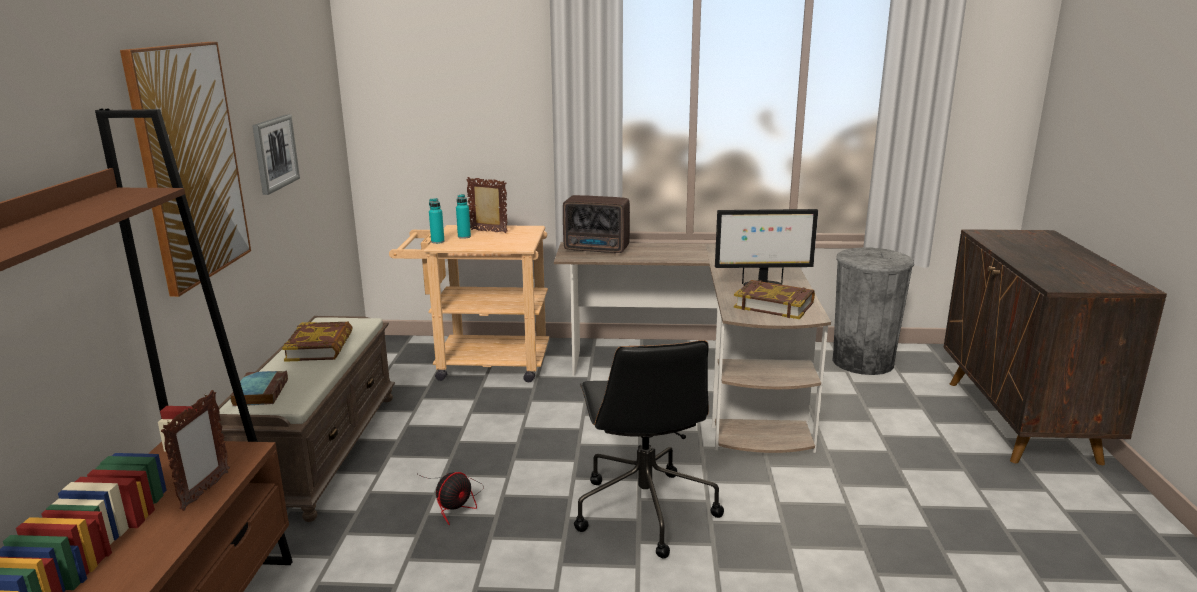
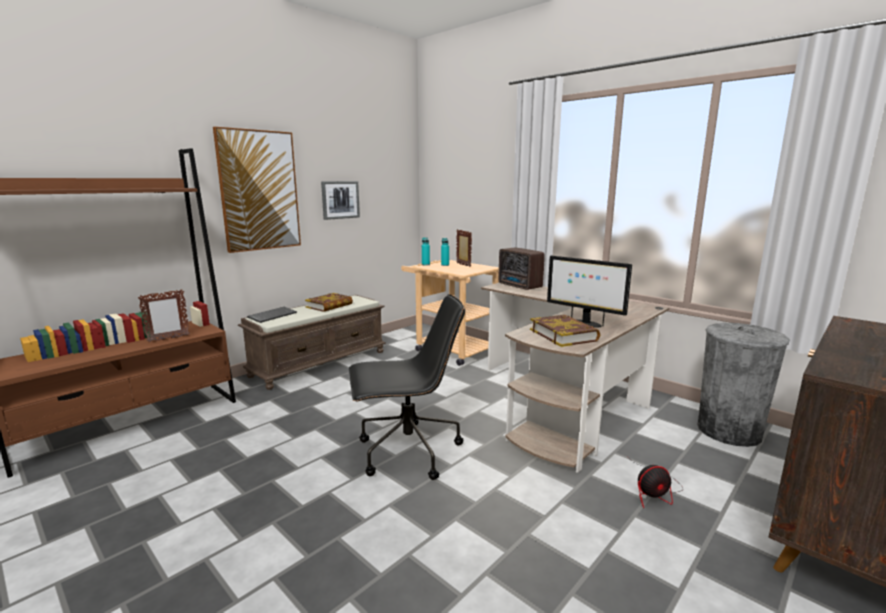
camera: 40 degrees right, 5 degrees down
book [230,371,288,406] -> keyboard [247,307,297,323]
fan [418,472,484,525] -> fan moved to [632,461,683,508]
black office chair [574,340,724,559] -> black office chair turned 135 degrees counterclockwise [349,294,465,480]

